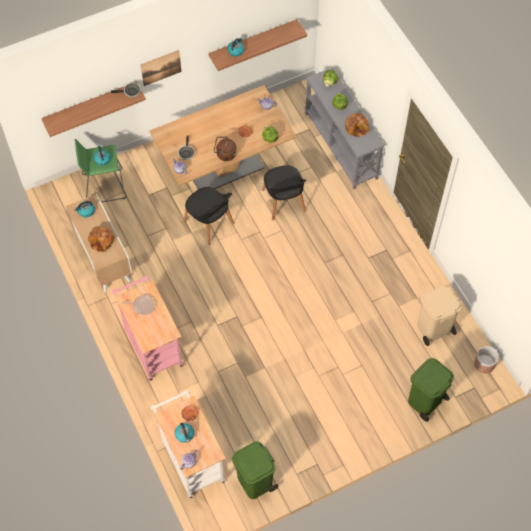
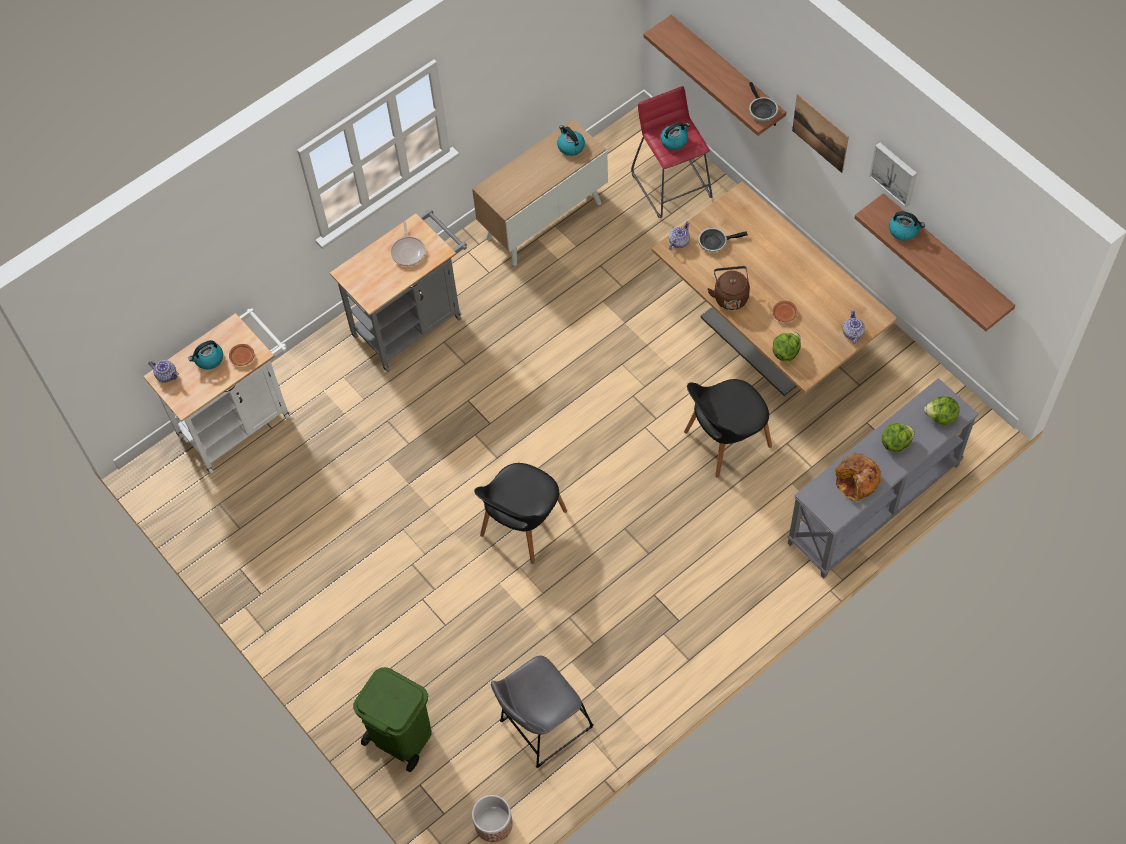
camera: 80 degrees right, 0 degrees up
green stool [75,139,127,203] -> red stool [631,86,713,218]
bread [88,226,114,253] -> none
pink cart [112,276,184,381] -> grey cart [330,209,467,372]
black chair [183,187,234,245] -> black chair moved to [474,463,567,564]
green trash can [232,441,279,499] -> none
beige trash can [417,285,462,346] -> grey stool [491,656,594,768]
none -> picture [869,142,917,207]

